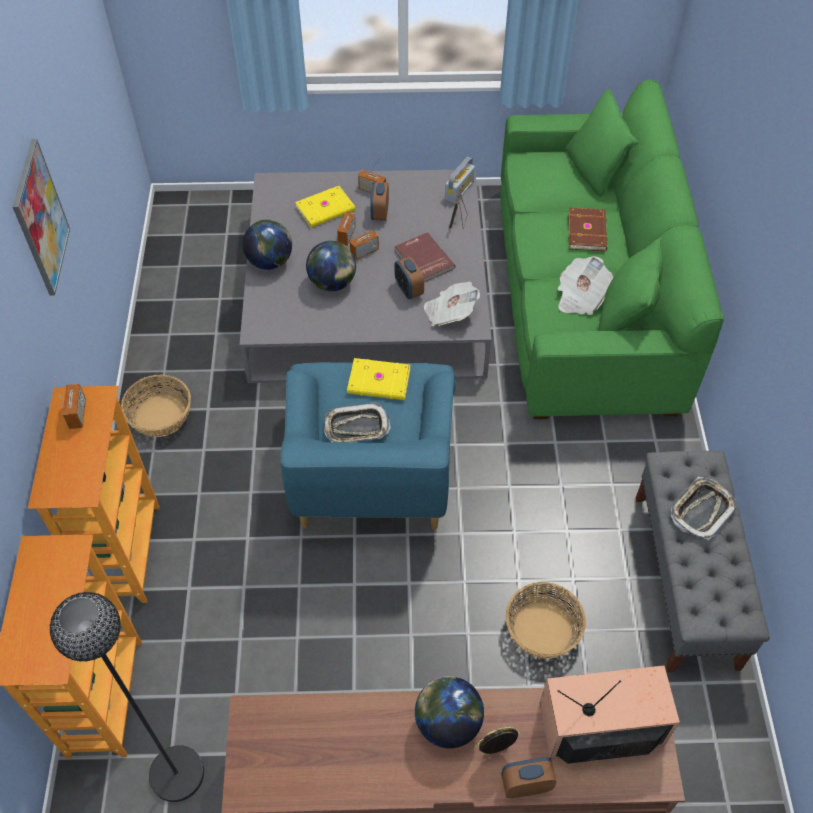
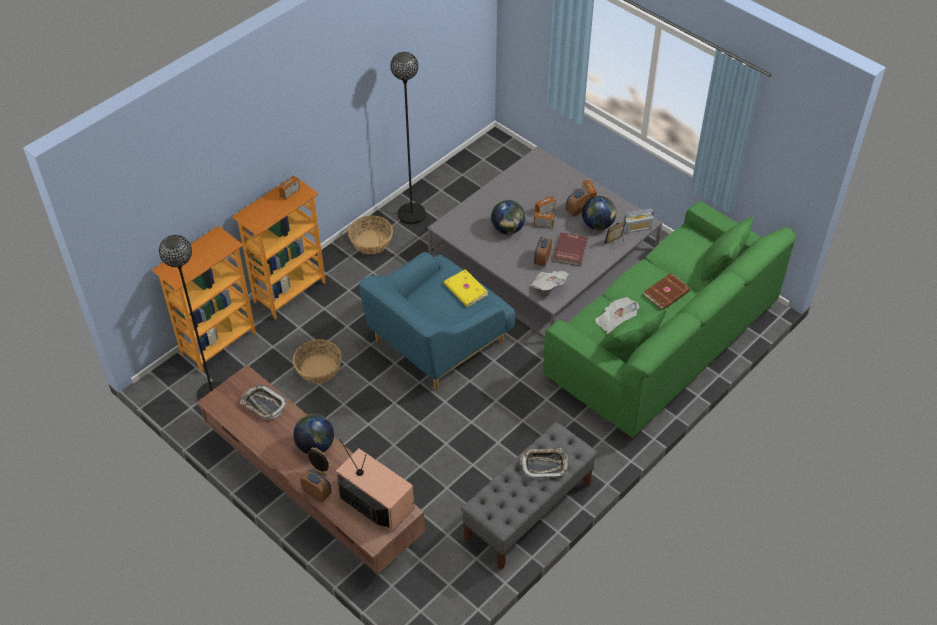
camera: 45 degrees right, 5 degrees down
picture [13,139,70,295] -> none
globe [243,219,292,270] -> globe moved to [582,196,616,230]
yellow book [295,186,356,228] -> none
tray [324,403,391,442] -> tray moved to [240,385,287,419]
basket [506,582,586,658] -> basket moved to [293,340,342,383]
none -> black floor lamp [390,52,426,224]

